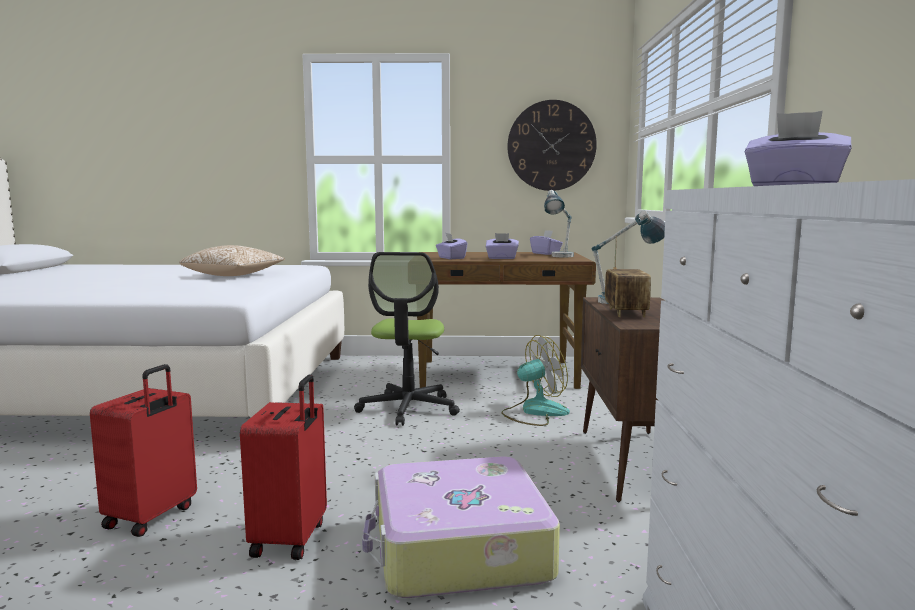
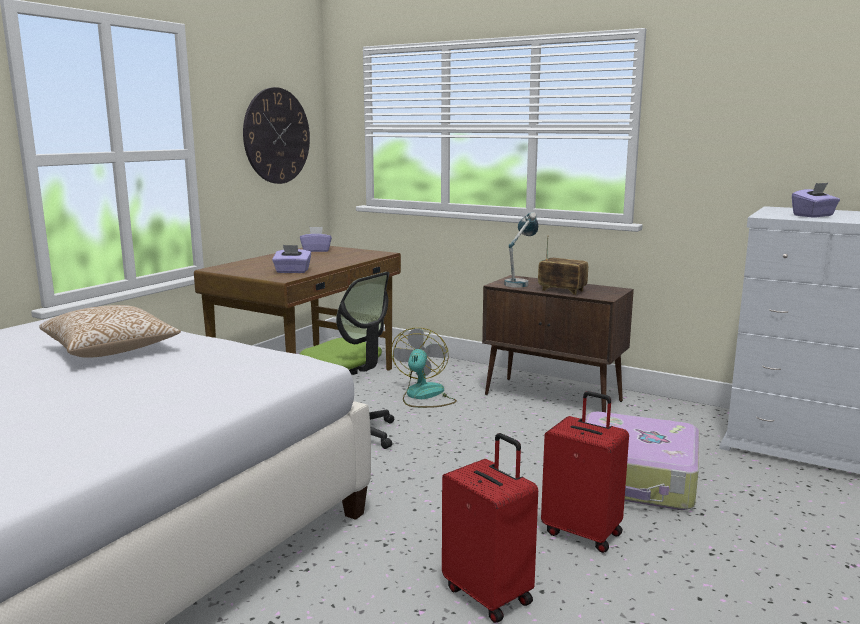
camera: 60 degrees left, 5 degrees up
purple tissue box [486,233,519,259] -> none
table lamp [544,190,574,257] -> none

